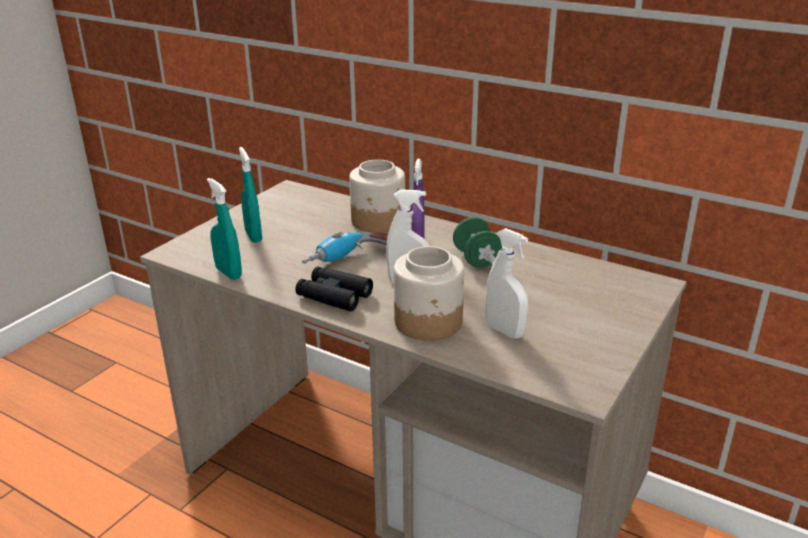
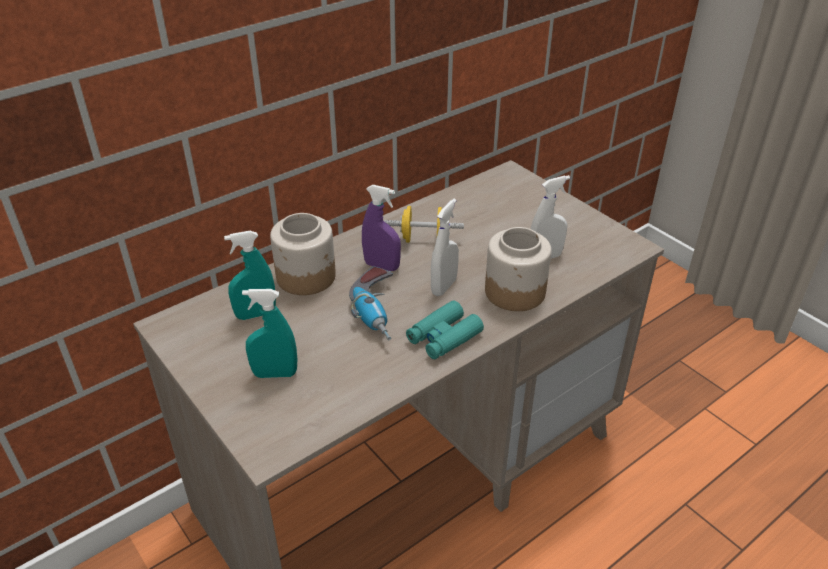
camera: 70 degrees left, 10 degrees up
turquoise spray bottle [207,178,242,280] -> turquoise spray bottle moved to [224,231,276,320]
black binoculars [295,267,373,311] -> turquoise binoculars [406,300,484,359]
green dumbbell [453,217,502,268] -> yellow dumbbell [384,206,464,243]

